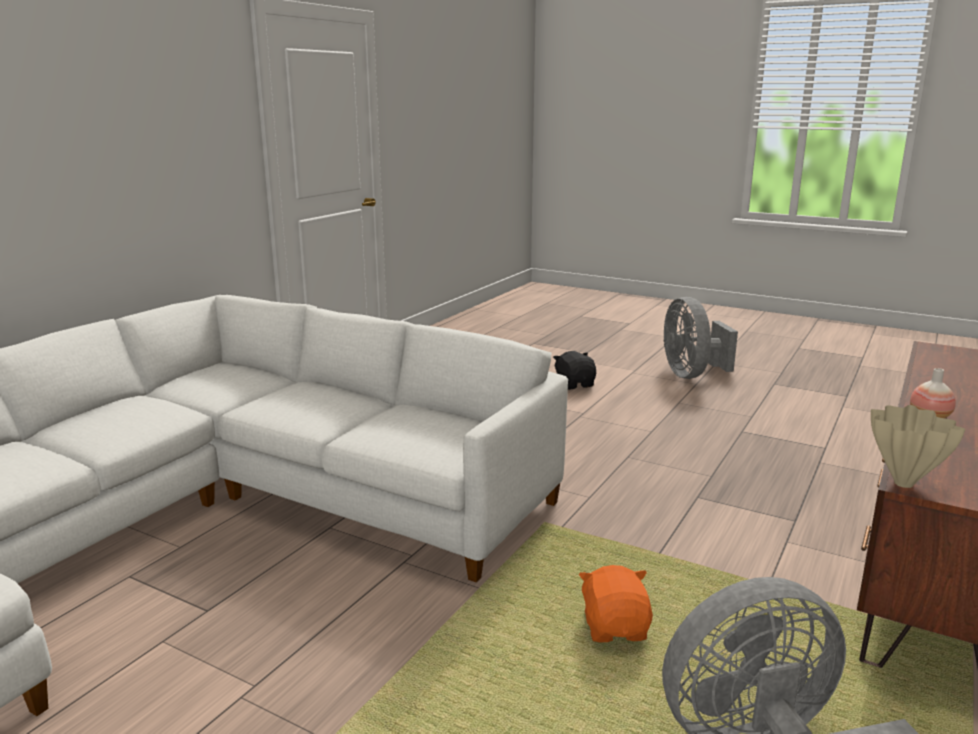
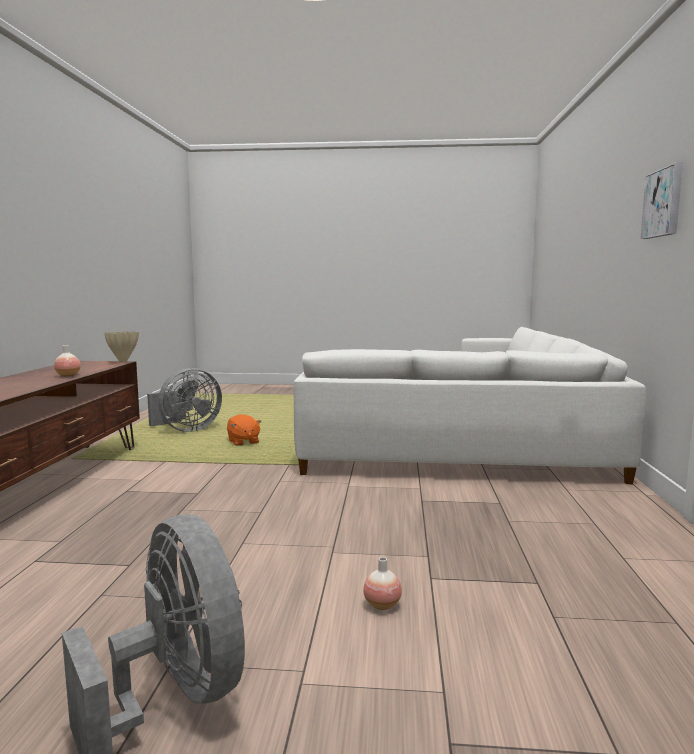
camera: 155 degrees right, 10 degrees down
black plush toy [553,351,596,390] -> vase [363,557,402,610]
none -> picture [640,162,683,239]

